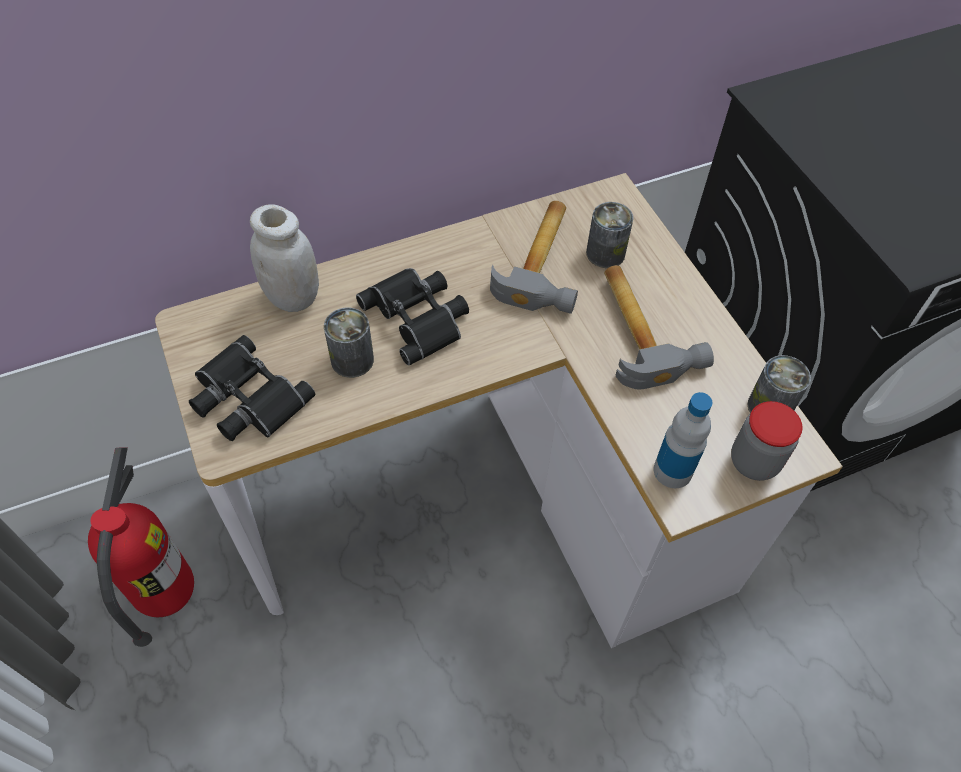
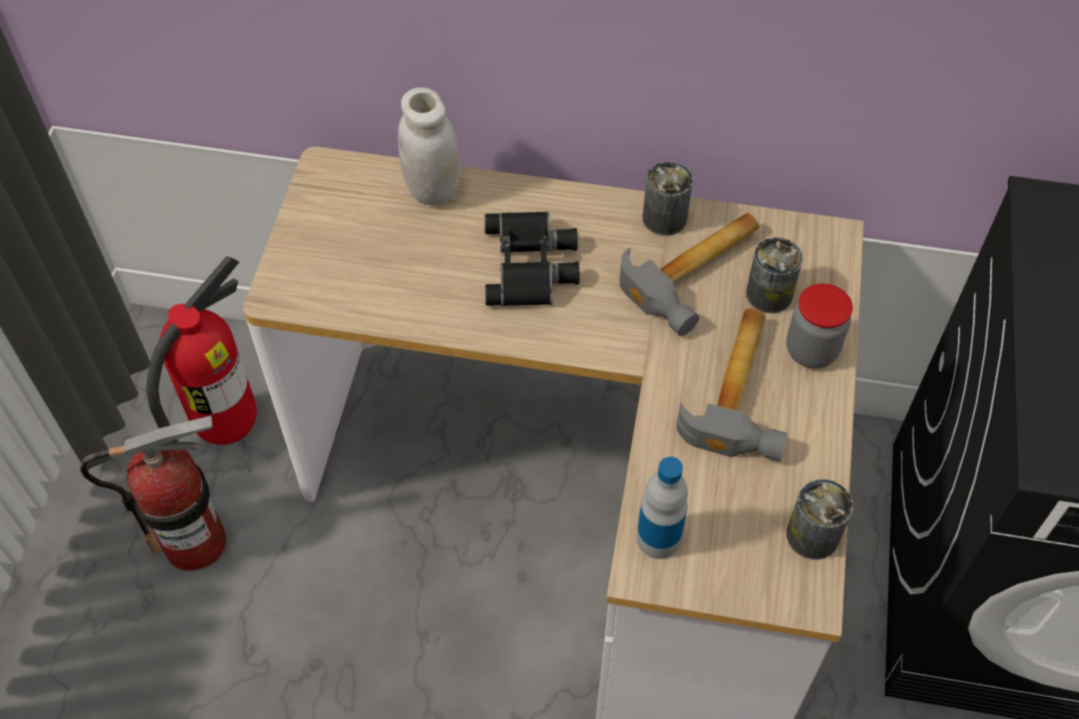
camera: 35 degrees right, 0 degrees up
black binoculars [189,335,315,441] -> none
can [324,308,374,378] -> can moved to [643,161,693,236]
jar [731,401,803,481] -> jar moved to [786,284,853,368]
none -> fire extinguisher [80,416,226,571]

